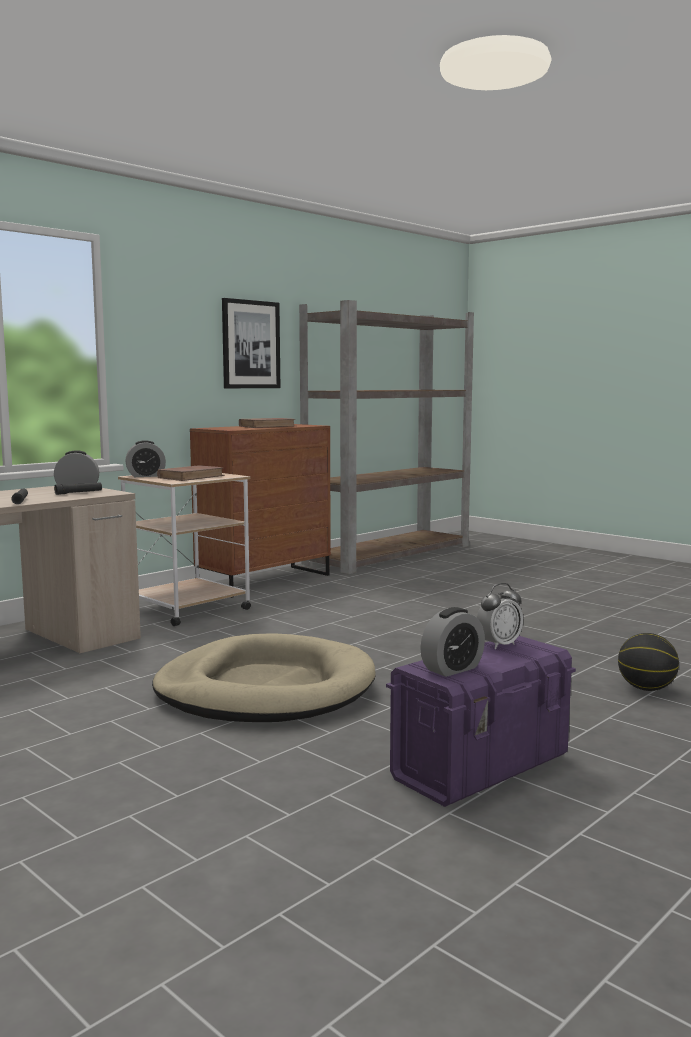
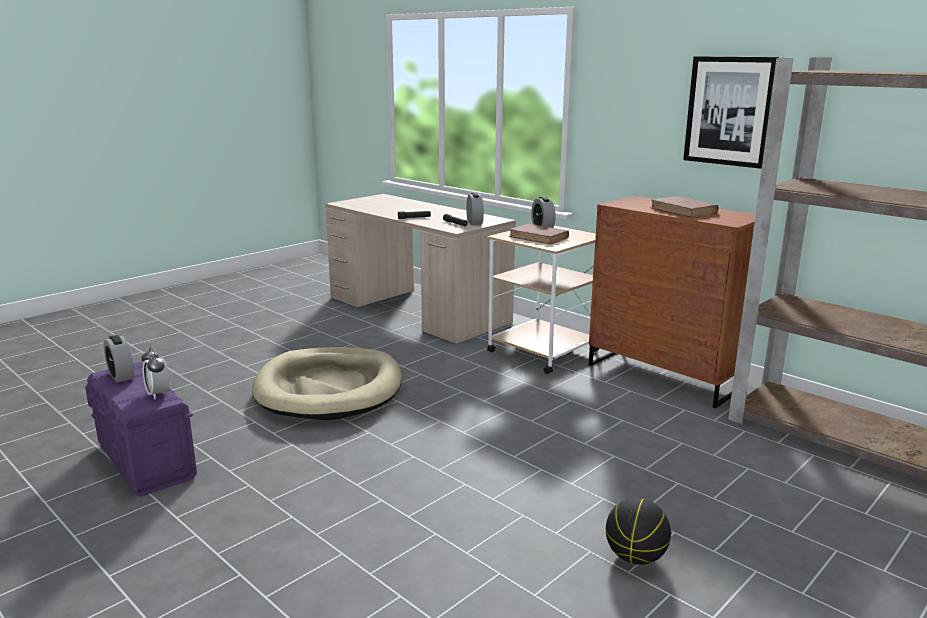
camera: 90 degrees right, 10 degrees up
basketball [618,633,679,691] -> basketball moved to [606,498,671,565]

